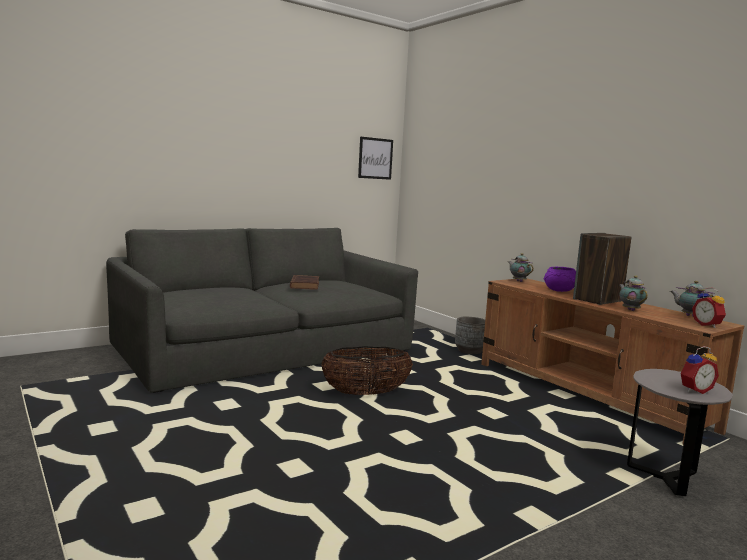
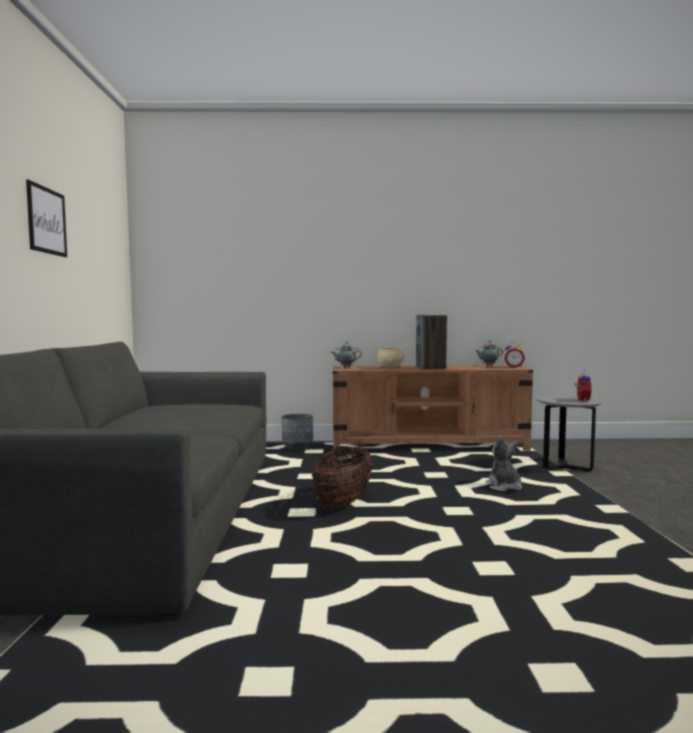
camera: 55 degrees left, 5 degrees down
brown book [290,275,319,290] -> none
picture [358,137,393,180] -> picture moved to [26,180,67,257]
purple bowl [544,267,576,292] -> beige bowl [377,348,405,368]
teapot [619,275,648,311] -> none
none -> plush toy [485,436,522,491]

